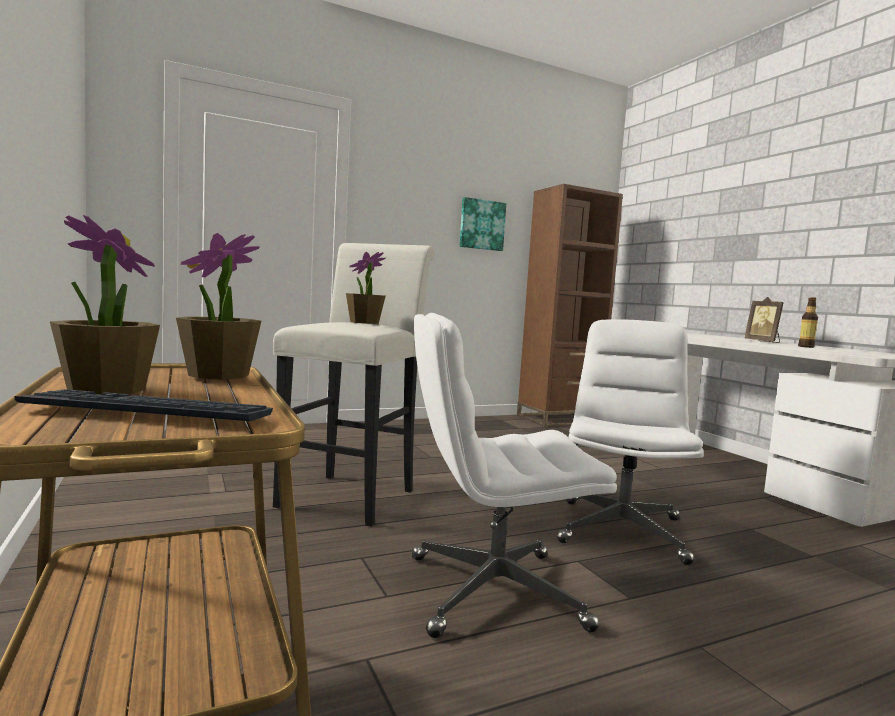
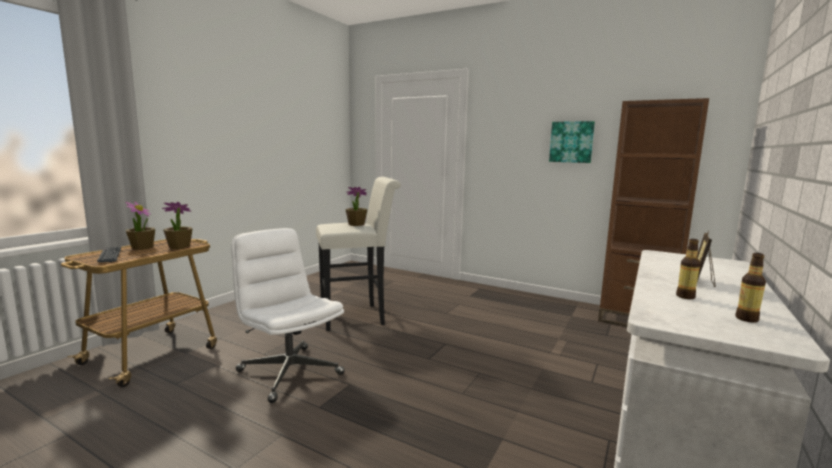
camera: 55 degrees right, 5 degrees up
white office chair [557,319,704,565] -> none
none -> bottle [735,253,766,323]

